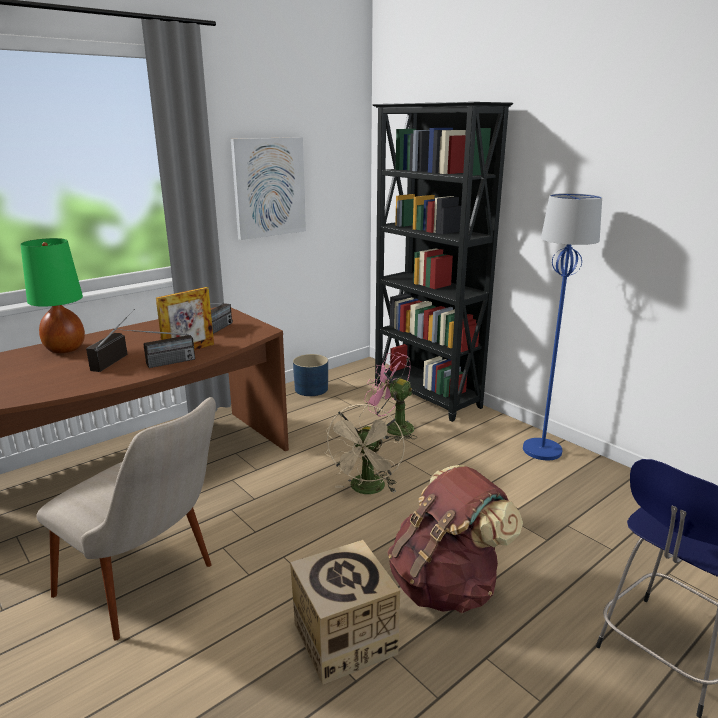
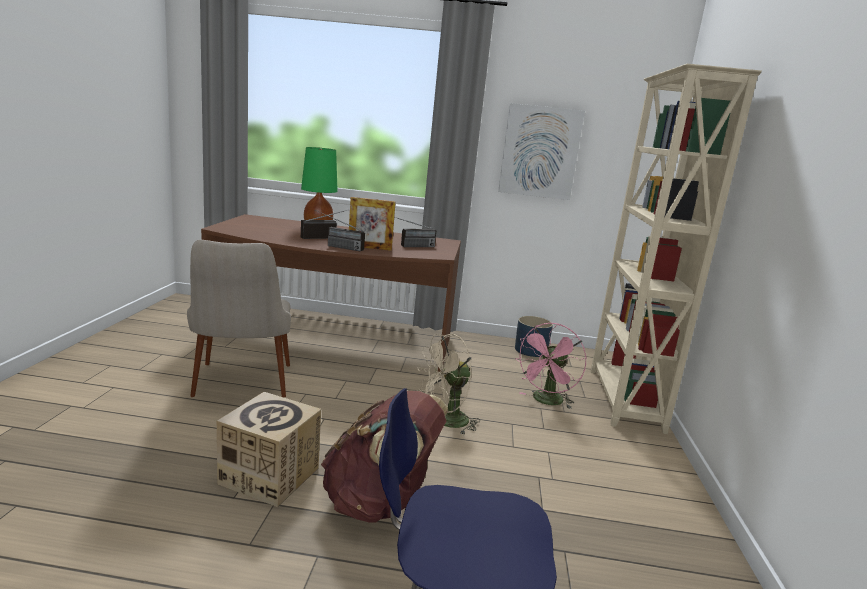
camera: 45 degrees right, 5 degrees down
pink fan [364,352,417,441] -> pink fan turned 135 degrees counterclockwise [515,323,586,409]
black bookcase [372,102,513,422] -> beige bookcase [590,64,762,434]
blue floor lamp [523,193,602,460] -> none

